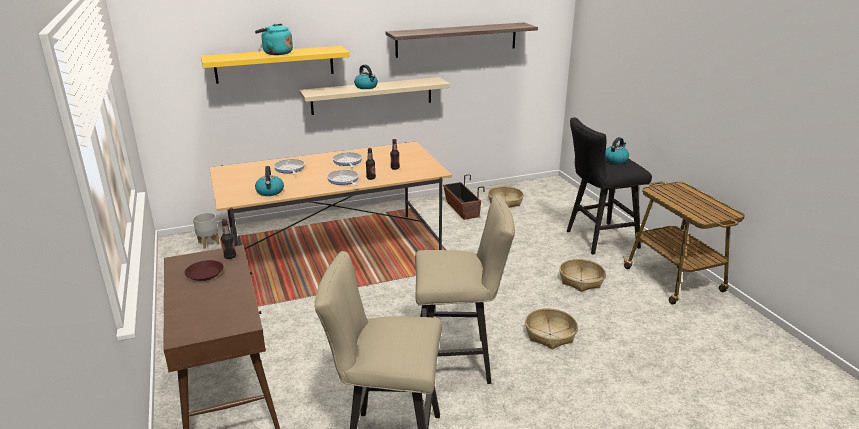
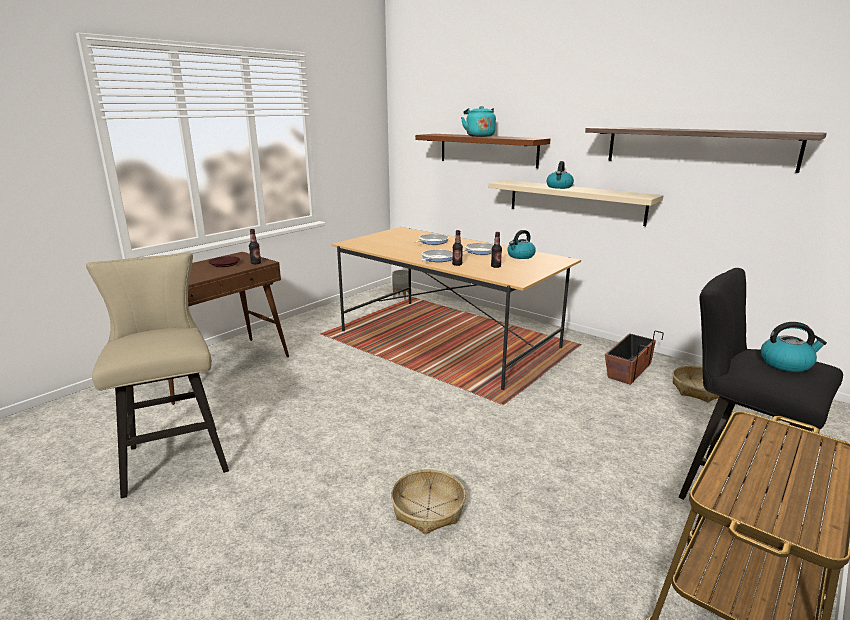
camera: 60 degrees right, 5 degrees down
yellow shelf [201,46,350,84] -> brown shelf [415,134,550,168]
kettle [255,166,284,196] -> kettle moved to [507,230,536,259]
beige stool [415,195,515,384] -> none
basket [559,259,606,292] -> none

